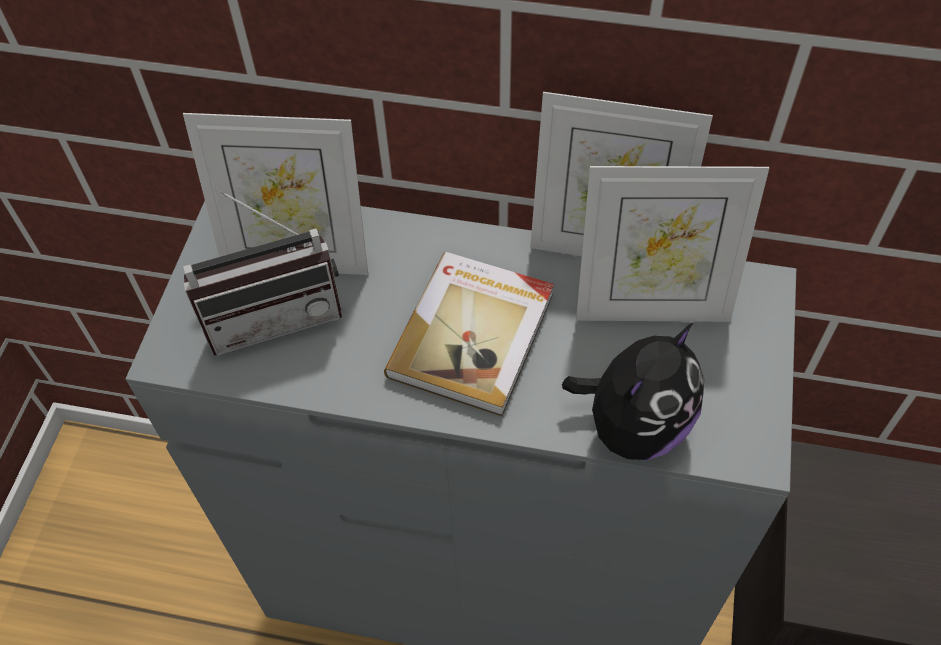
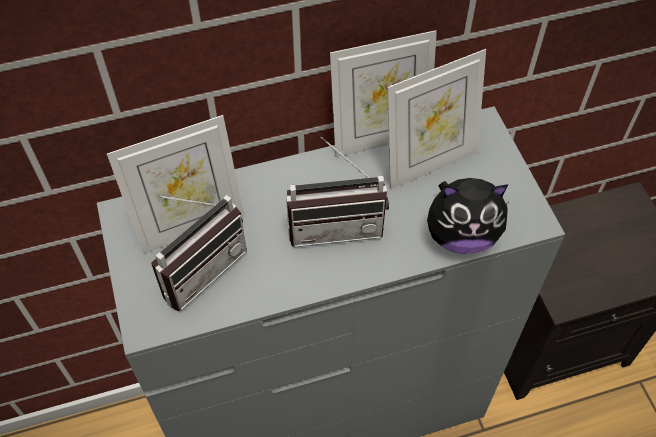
camera: 30 degrees left, 0 degrees up
book [384,252,554,417] -> radio [286,137,389,247]
plush toy [562,323,704,460] -> plush toy turned 75 degrees clockwise [427,178,508,254]

